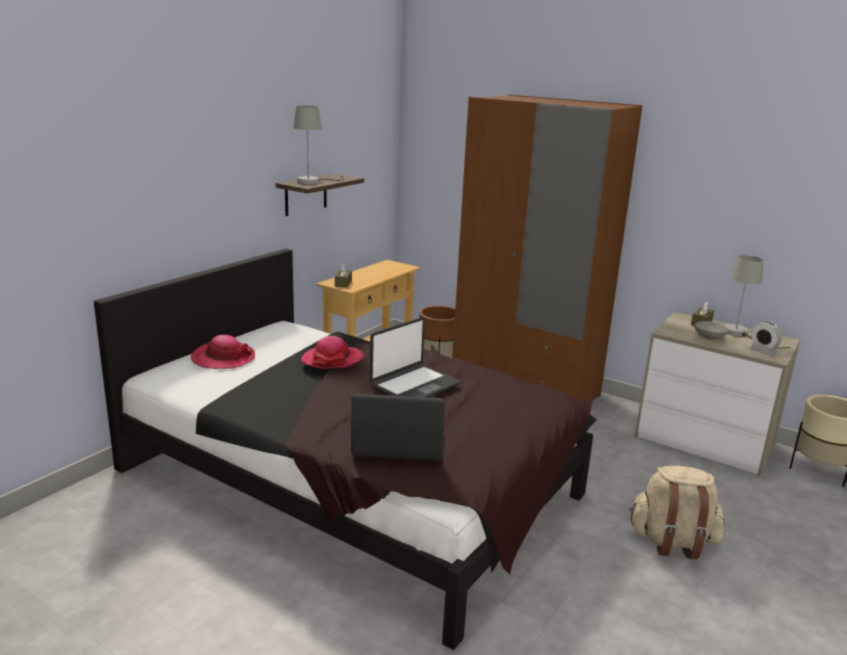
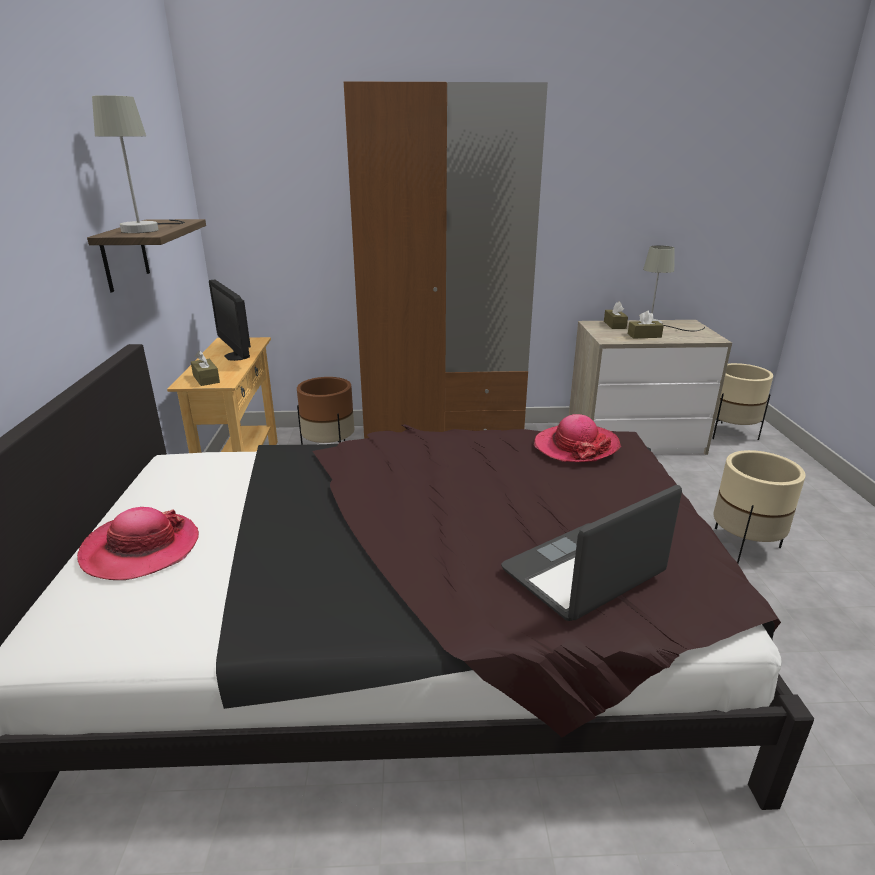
camera: 35 degrees left, 5 degrees up
hat [301,336,364,369] -> hat moved to [534,414,621,462]
laptop [369,317,460,397] -> none
beige backpack [629,466,725,559] -> beige planter [714,450,806,563]
grey bowl [694,321,729,340] -> brown tissue box [628,311,664,339]
alarm clock [749,322,782,356] -> none
none -> monitor [209,280,251,361]

